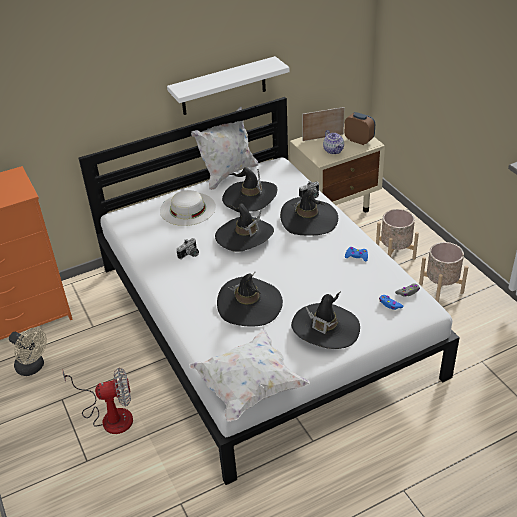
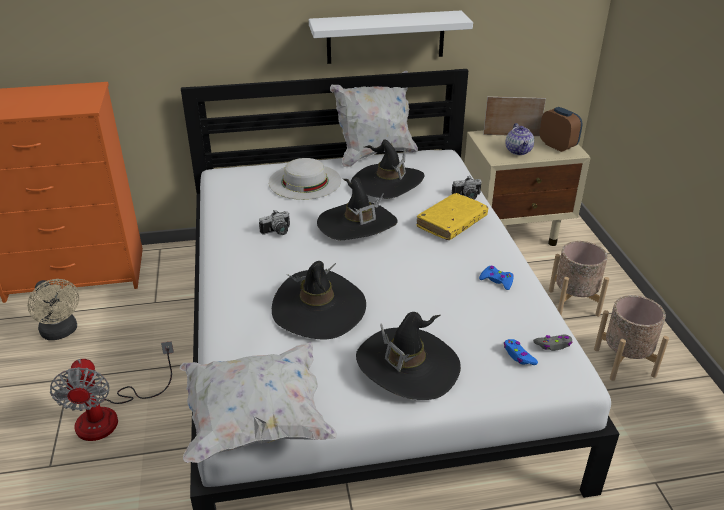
camera: 15 degrees right, 5 degrees down
fan [63,368,133,434] -> fan turned 75 degrees clockwise [50,341,174,441]
black hat [280,189,338,235] -> yellow book [417,193,488,240]

